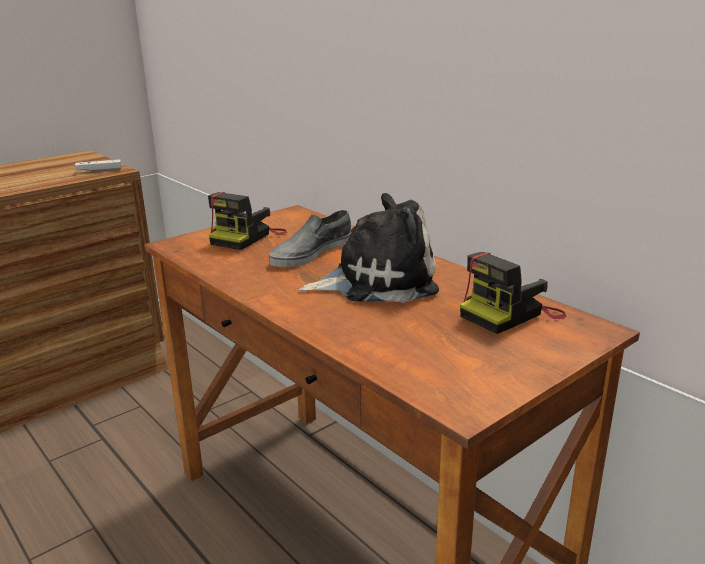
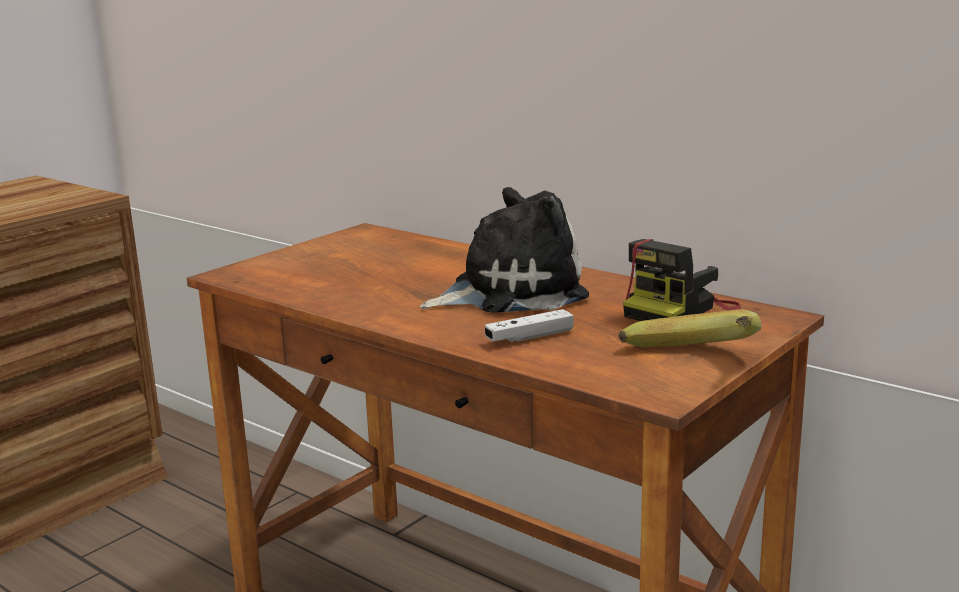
camera: 10 degrees left, 5 degrees down
white game controller [75,160,122,172] -> white game controller moved to [485,309,574,343]
camera [208,192,287,250] -> none
grey shoe [269,210,351,267] -> none
none -> banana [618,309,762,347]

